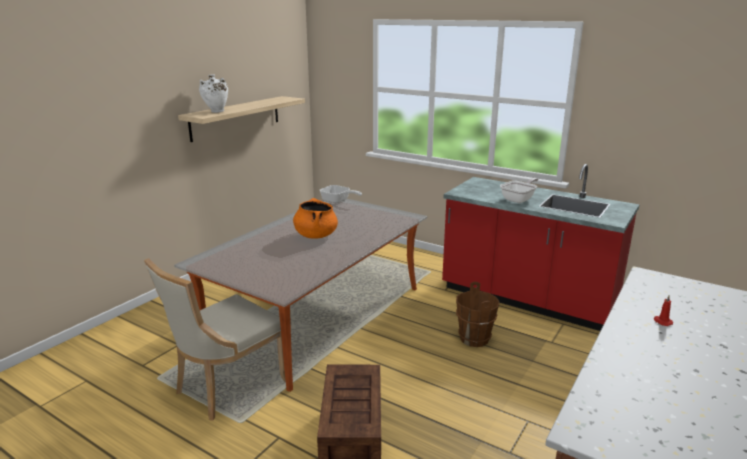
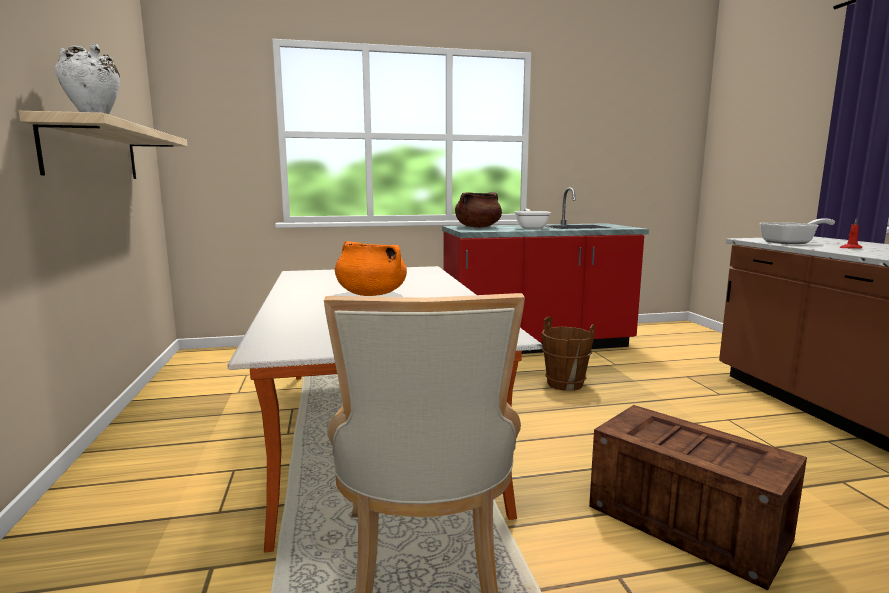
camera: 45 degrees left, 10 degrees down
frying pan [319,185,362,203] -> frying pan moved to [759,218,835,244]
none -> brown cooking pot [455,192,502,228]

